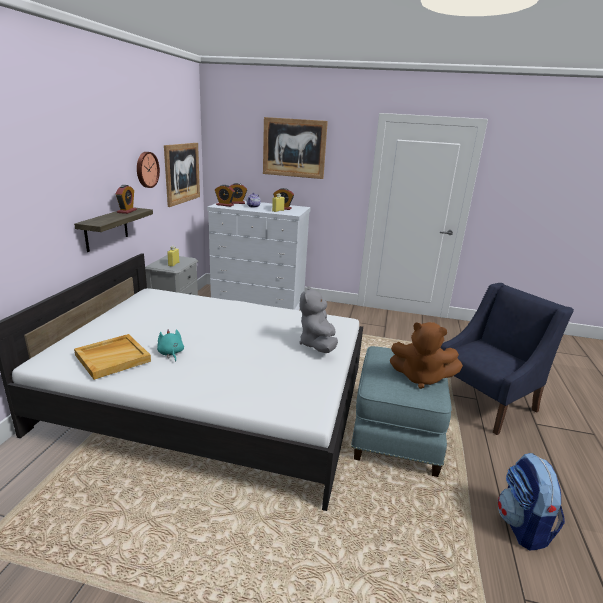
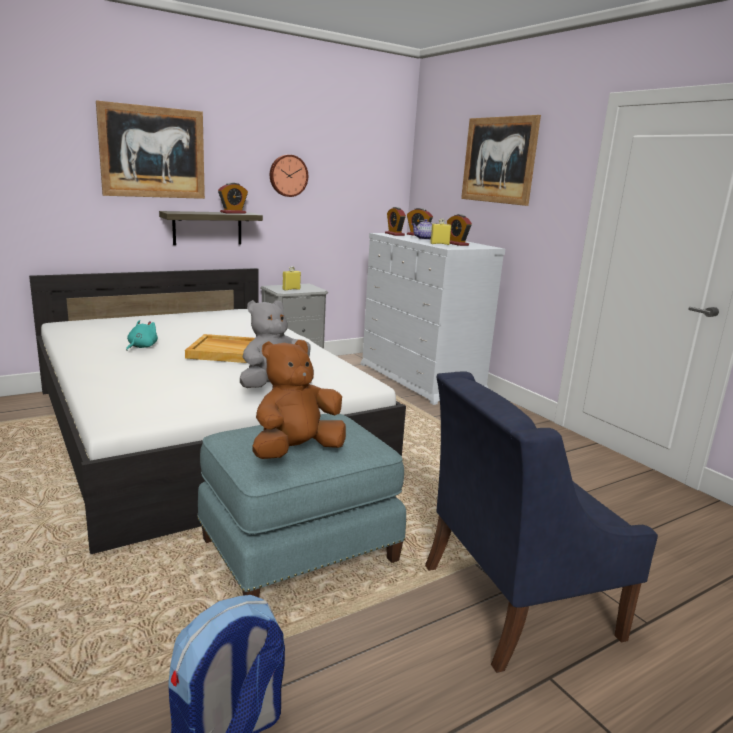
camera: 45 degrees right, 5 degrees down
beige tray [74,334,151,380] -> beige tray moved to [185,334,255,363]
picture [164,143,200,207] -> picture moved to [96,100,205,199]
brown plush toy [390,322,463,389] -> brown plush toy turned 75 degrees clockwise [253,340,346,459]
blue armchair [440,283,574,435] -> blue armchair turned 150 degrees clockwise [425,371,658,673]

